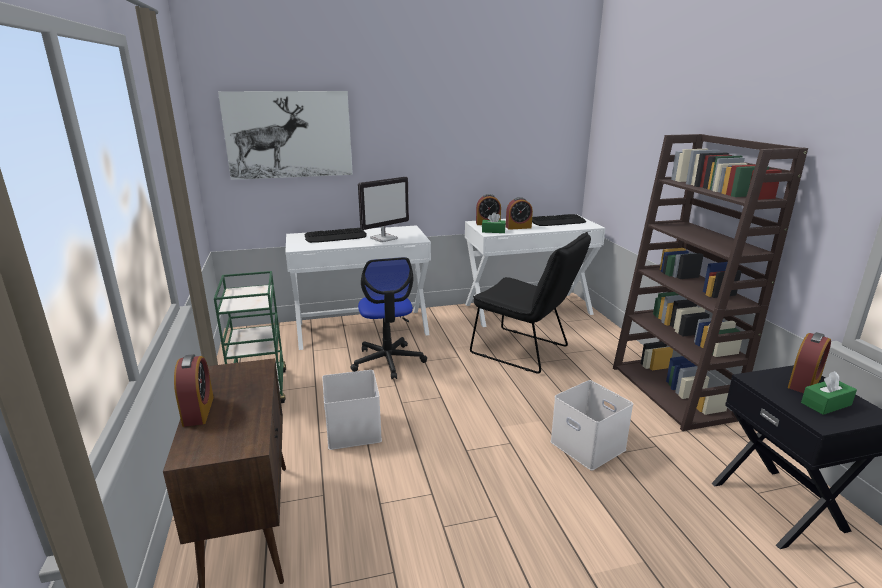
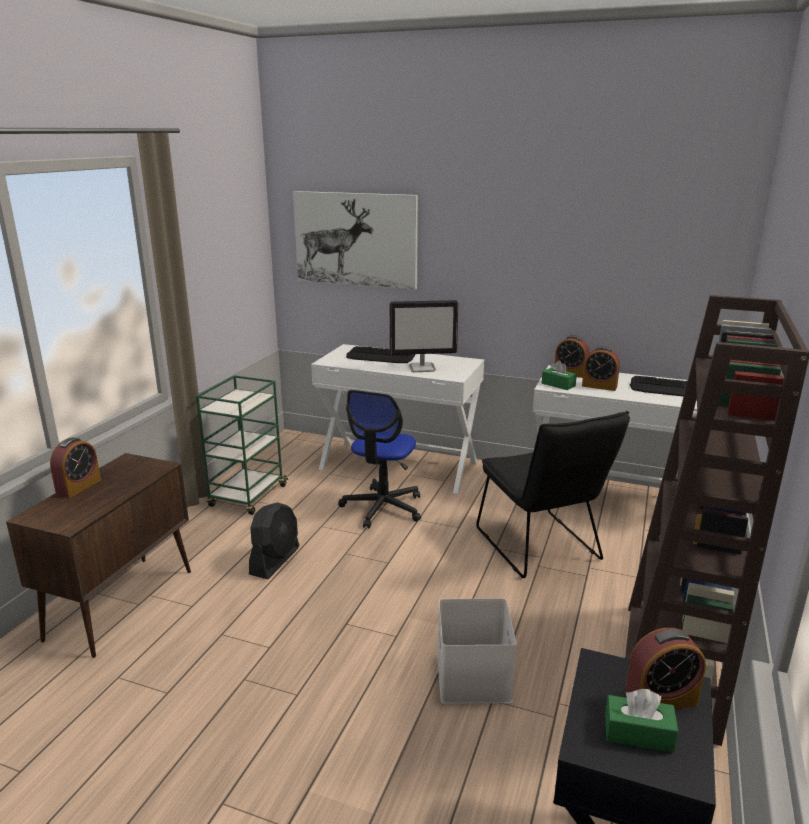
camera: 35 degrees right, 0 degrees up
white storage box [322,370,382,450] -> black fan [249,502,299,579]

